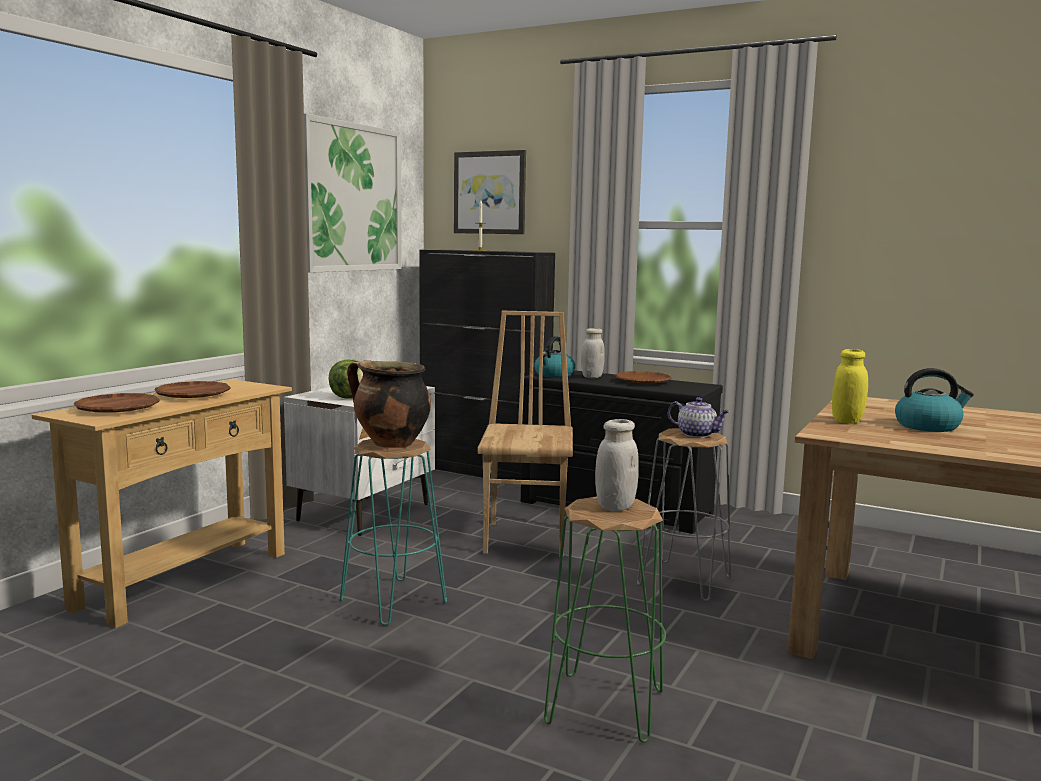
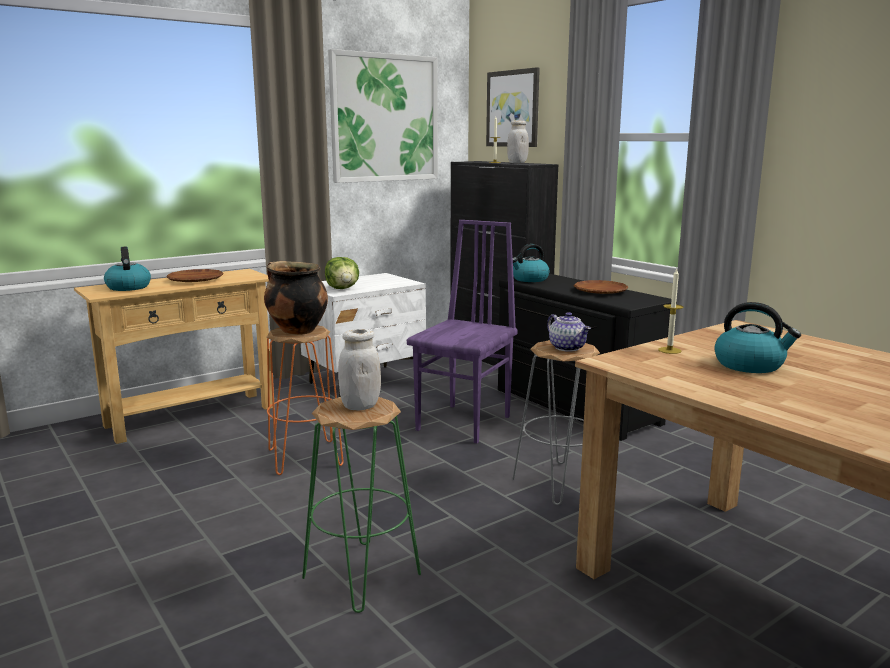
camera: 25 degrees right, 5 degrees up
brown plate [74,393,160,412] -> kettle [104,247,151,291]
turquoise stool [340,439,447,626] -> orange stool [266,326,344,475]
brown chair [478,311,573,557] -> purple chair [407,220,518,443]
white jar [581,328,605,378] -> white jar moved to [507,120,529,163]
yellow jar [832,349,868,424] -> candle [658,269,683,354]

